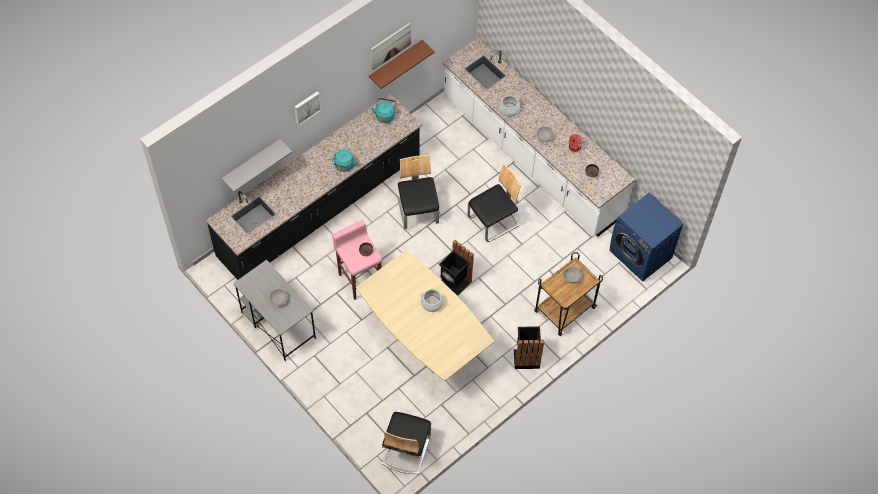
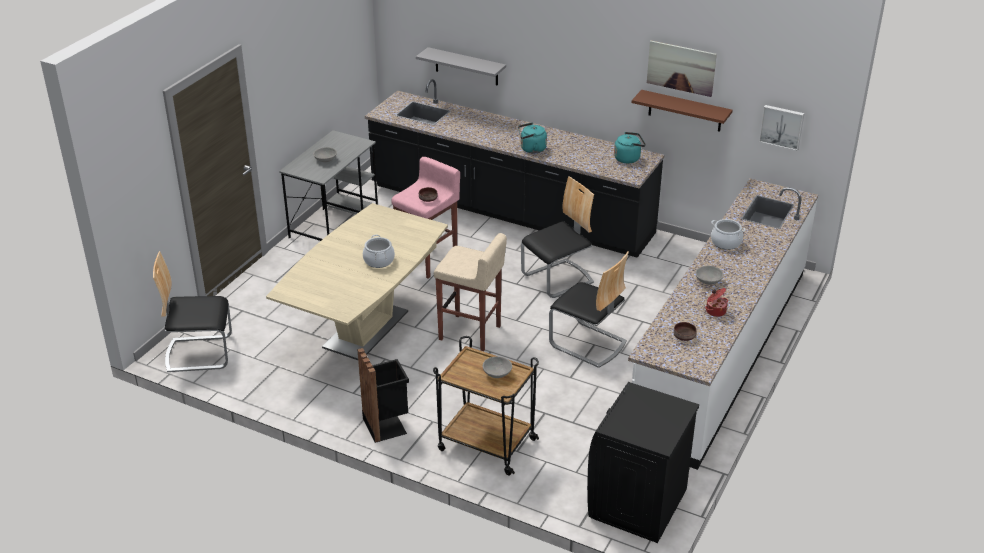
camera: 70 degrees right, 25 degrees down
picture [294,91,321,126] -> picture moved to [759,105,805,151]
black trash can [439,240,474,295] -> beige stool [434,233,507,351]
blue washing machine [610,193,684,282] -> black washing machine [587,382,699,543]

